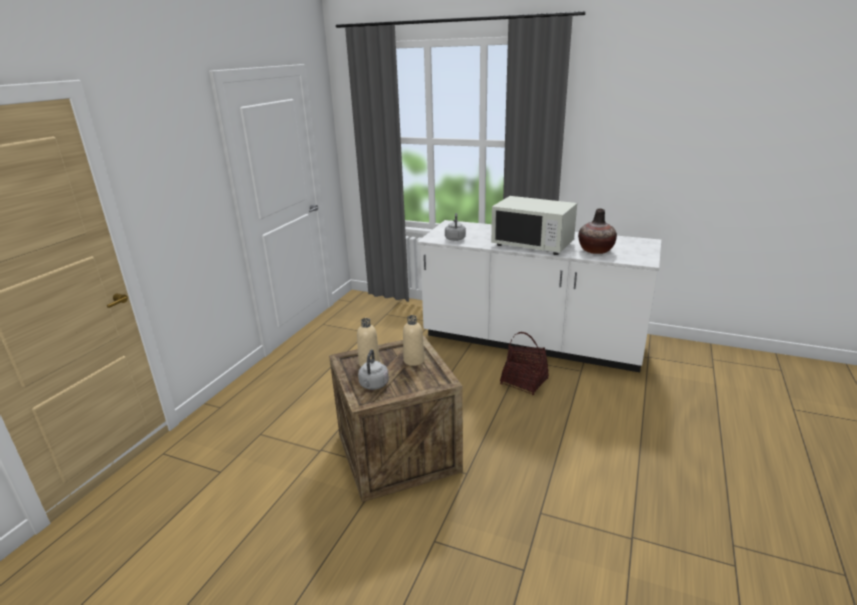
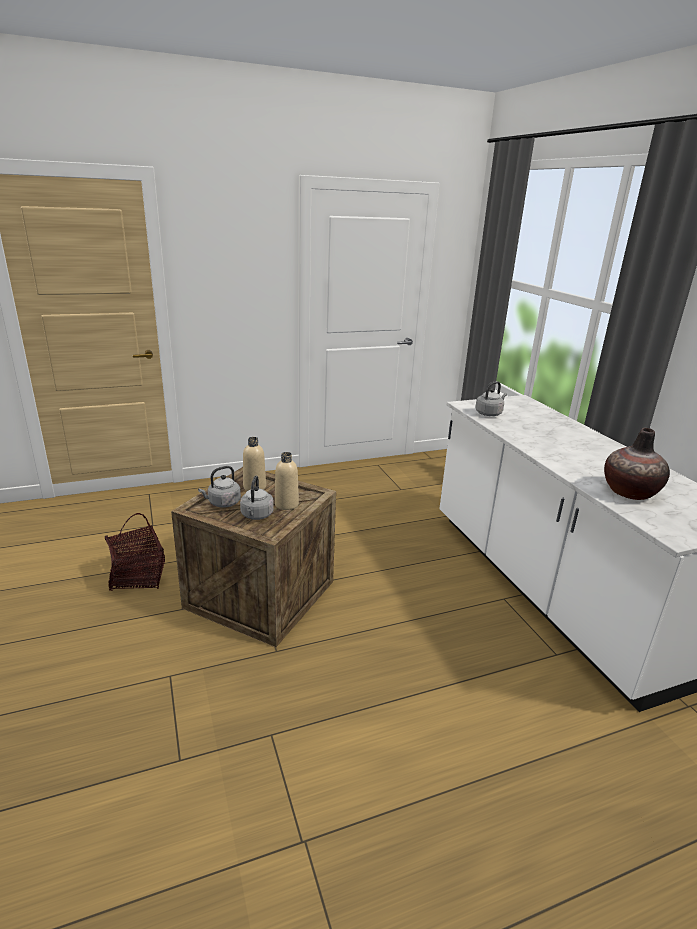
camera: 45 degrees right, 0 degrees up
white microwave [491,196,577,255] -> none
basket [500,332,549,396] -> basket moved to [105,513,165,591]
none -> grey kettle [240,476,274,520]

